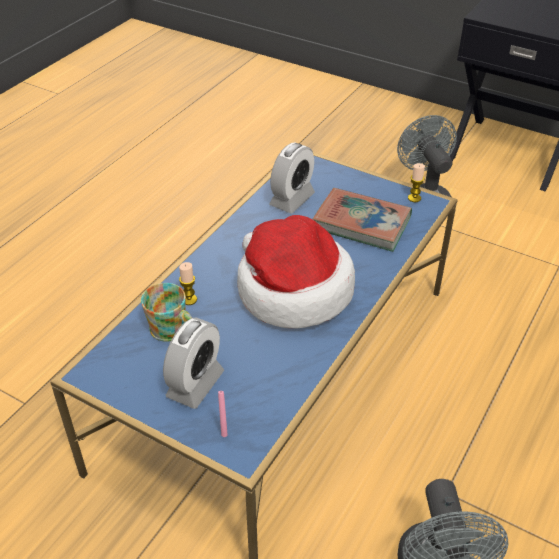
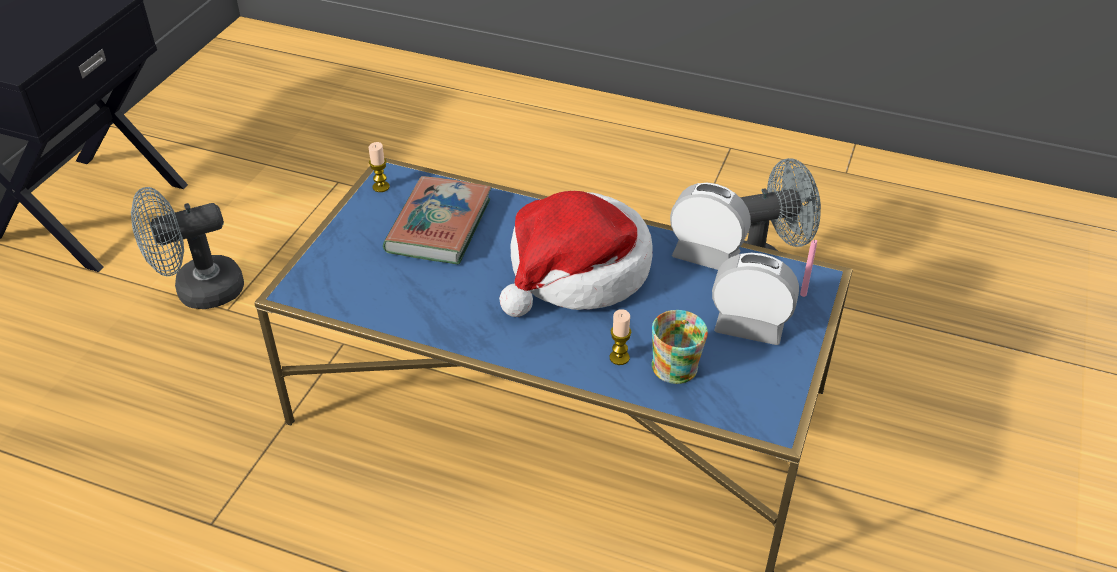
camera: 100 degrees left, 0 degrees up
alarm clock [269,142,315,214] -> alarm clock moved to [670,183,751,270]

